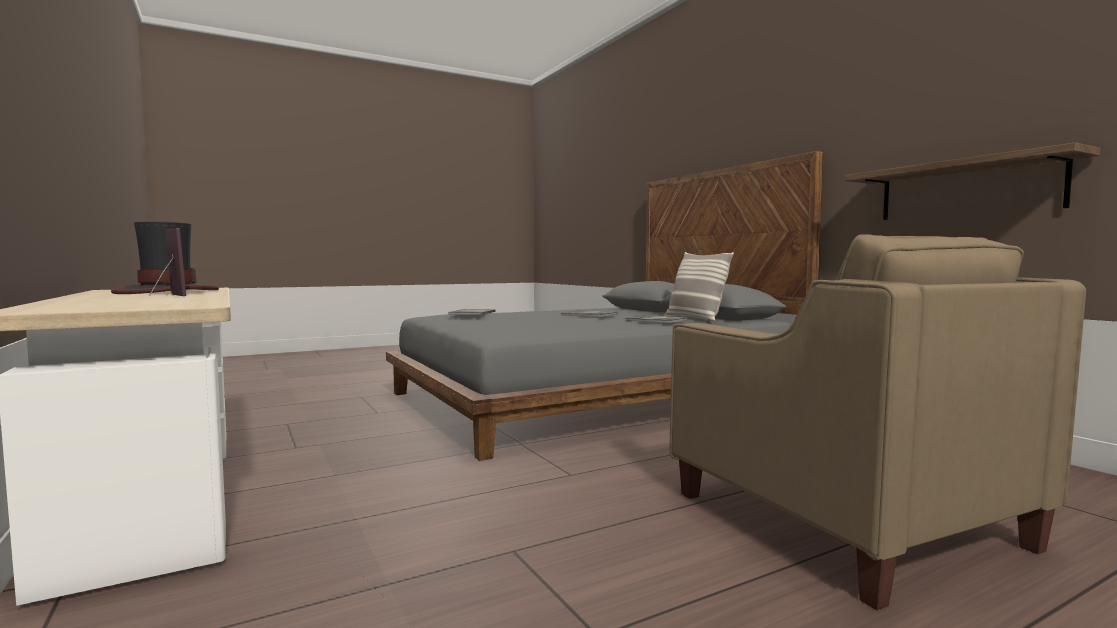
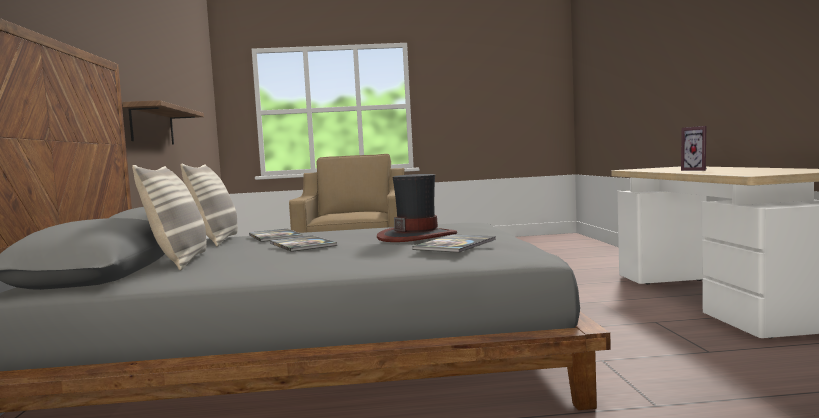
camera: 155 degrees left, 0 degrees up
hat [111,221,219,294] -> hat moved to [377,174,457,242]
none -> pillow [132,165,207,270]

